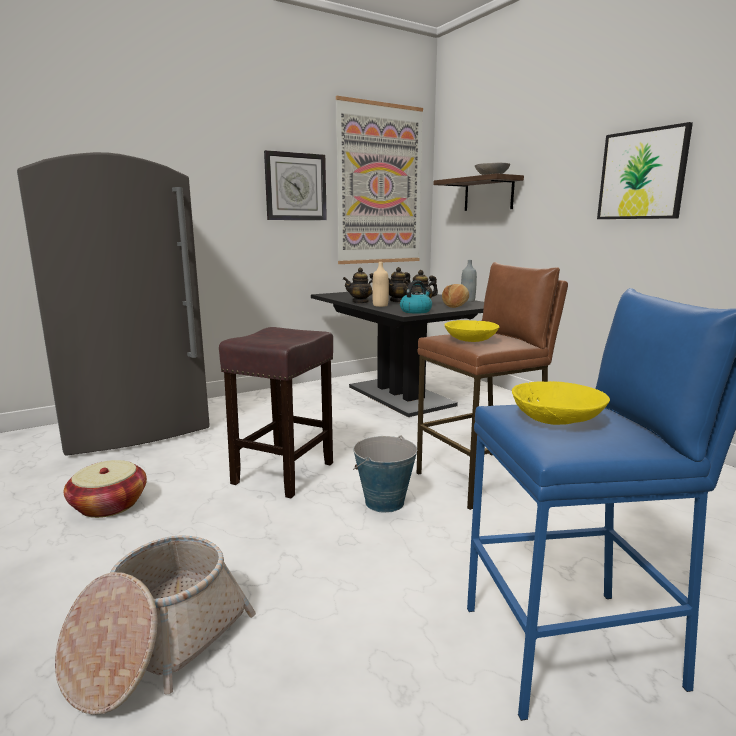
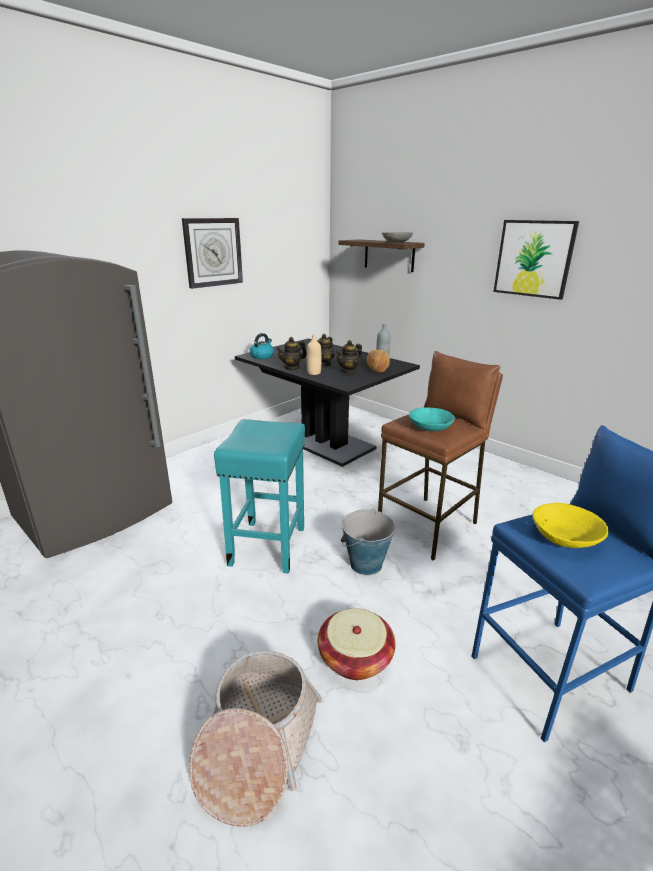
camera: 15 degrees left, 10 degrees up
basket [64,460,147,518] -> basket moved to [318,608,395,680]
brown stool [219,327,333,498] -> turquoise stool [214,419,305,573]
picture [336,96,423,264] -> none
kettle [400,280,432,314] -> kettle moved to [250,333,274,359]
yellow bowl [444,320,499,342] -> turquoise bowl [409,408,455,431]

